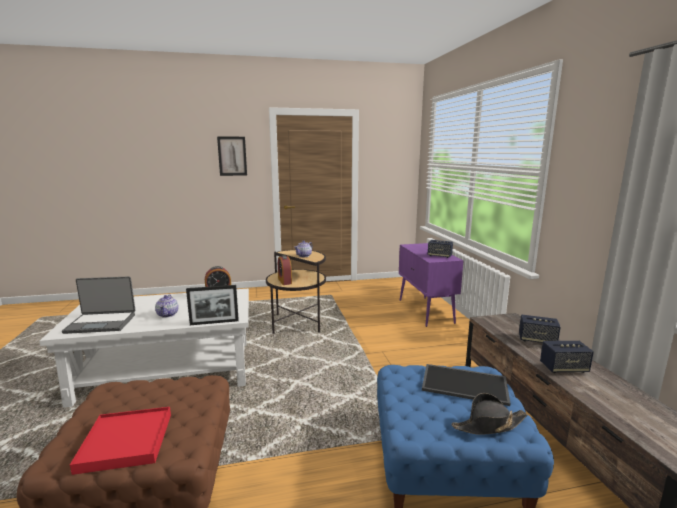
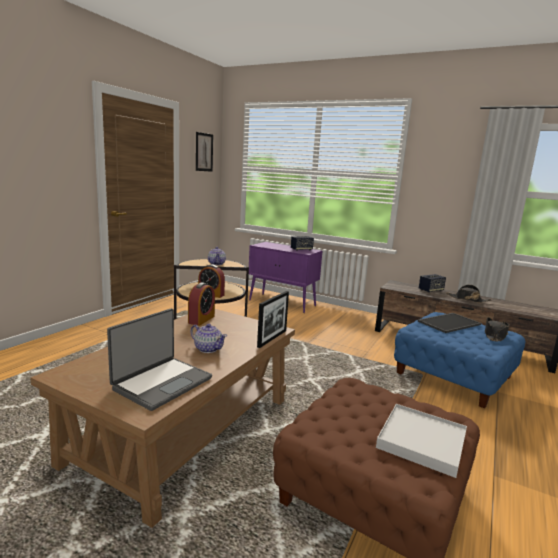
camera: 50 degrees left, 0 degrees up
white coffee table [39,288,249,408] -> brown coffee table [30,309,295,528]
red tray [70,407,171,475] -> white tray [376,404,467,478]
picture [217,136,247,176] -> picture moved to [196,132,213,172]
speaker [540,341,594,373] -> black hat [446,285,491,303]

